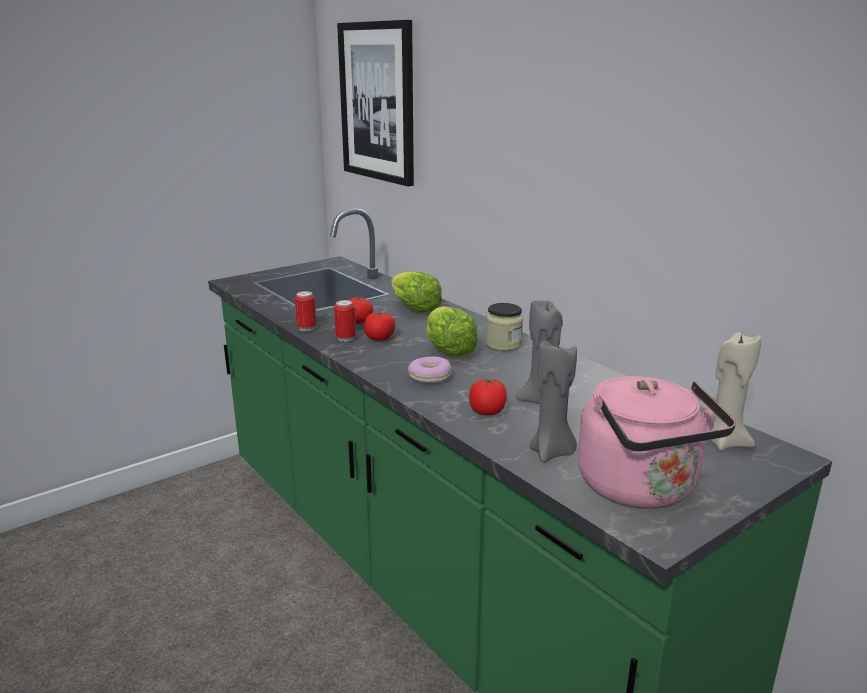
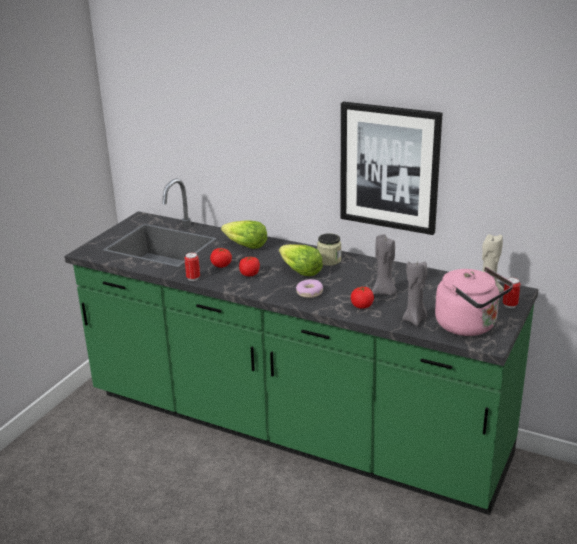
camera: 25 degrees left, 5 degrees up
can [334,300,356,342] -> can moved to [503,277,520,308]
picture [337,20,414,186] -> picture moved to [340,102,443,235]

